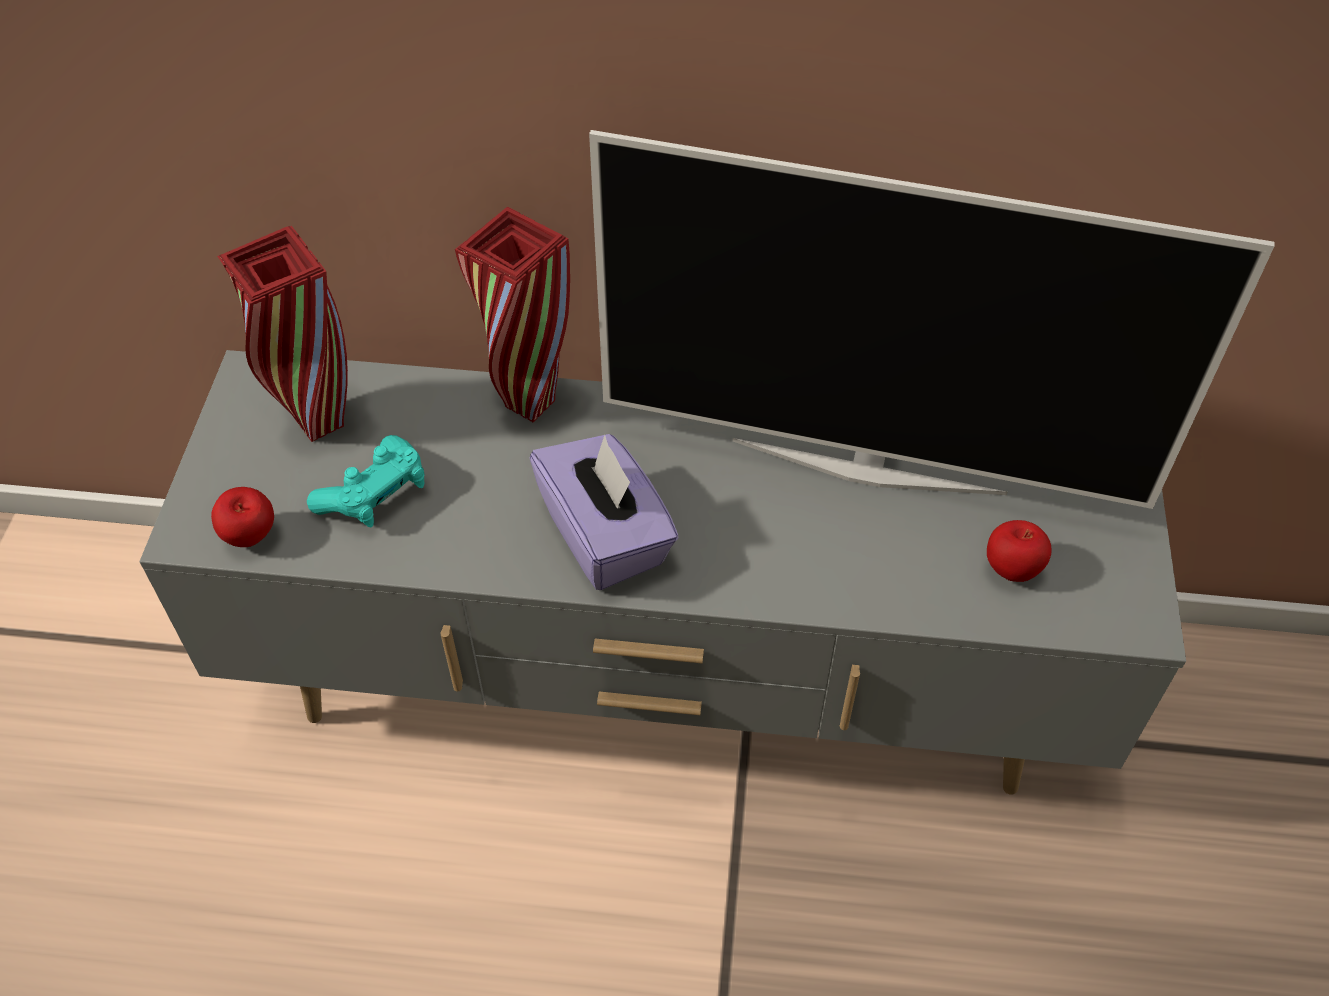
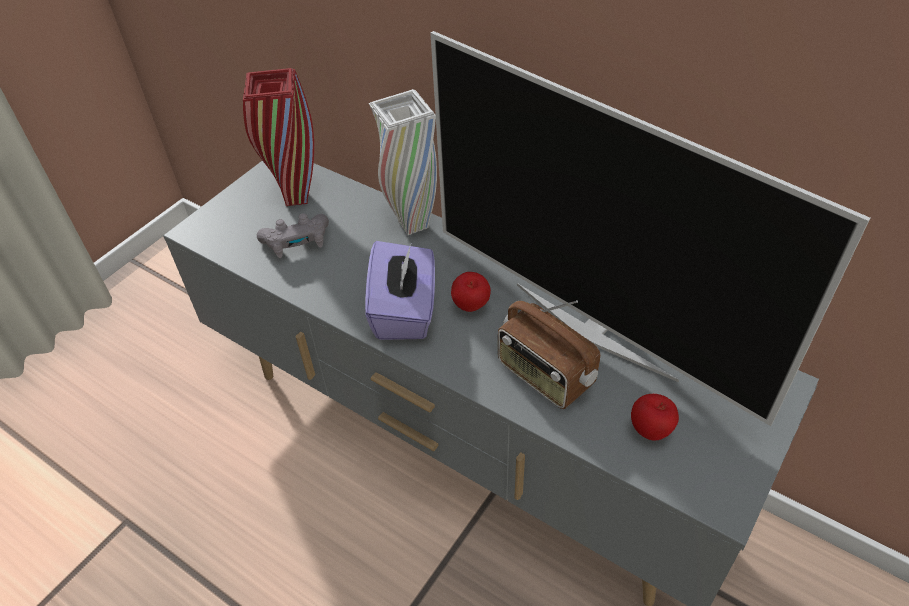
camera: 30 degrees right, 5 degrees down
apple [211,487,274,547] -> apple moved to [451,272,491,312]
turquoise game controller [307,435,424,527] -> grey game controller [257,213,329,258]
red vase [455,207,570,422] -> white vase [369,89,437,235]
none -> radio [498,300,600,409]

